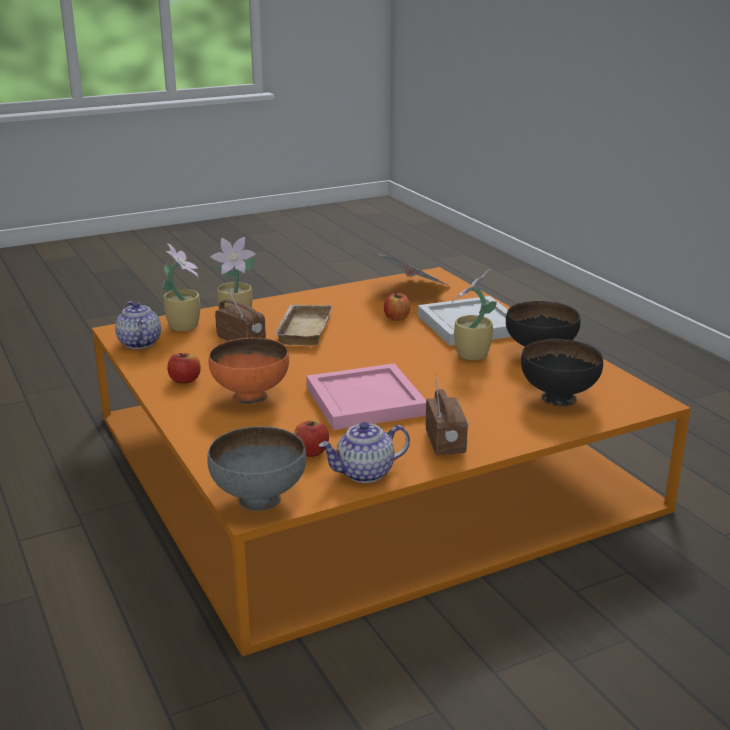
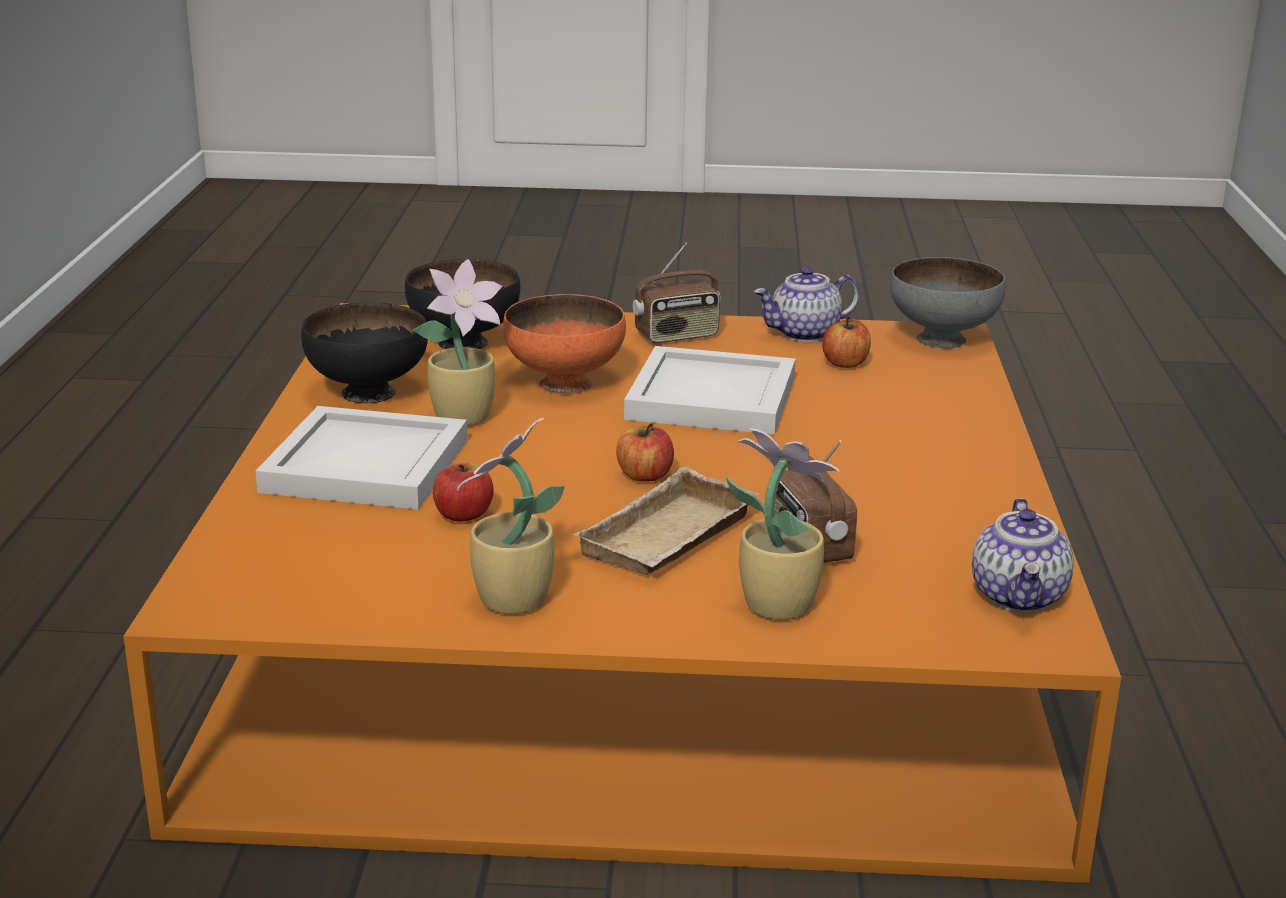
camera: 150 degrees left, 0 degrees up
potted plant [163,243,200,331] -> potted plant moved to [457,418,565,614]
apple [167,353,201,384] -> apple moved to [616,423,674,481]
orange bowl [208,338,289,404] -> orange bowl moved to [503,294,626,394]
pink tray [306,363,426,430] -> white tray [624,346,796,435]
teapot [319,422,410,483] -> teapot turned 150 degrees clockwise [753,267,860,342]
newspaper [371,254,446,284] -> none
radio [426,375,469,455] -> radio turned 135 degrees counterclockwise [632,242,721,343]

